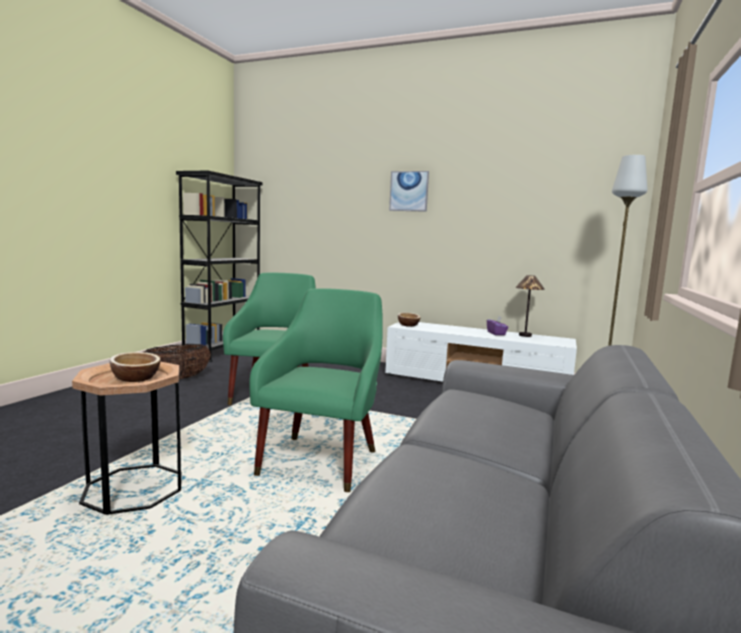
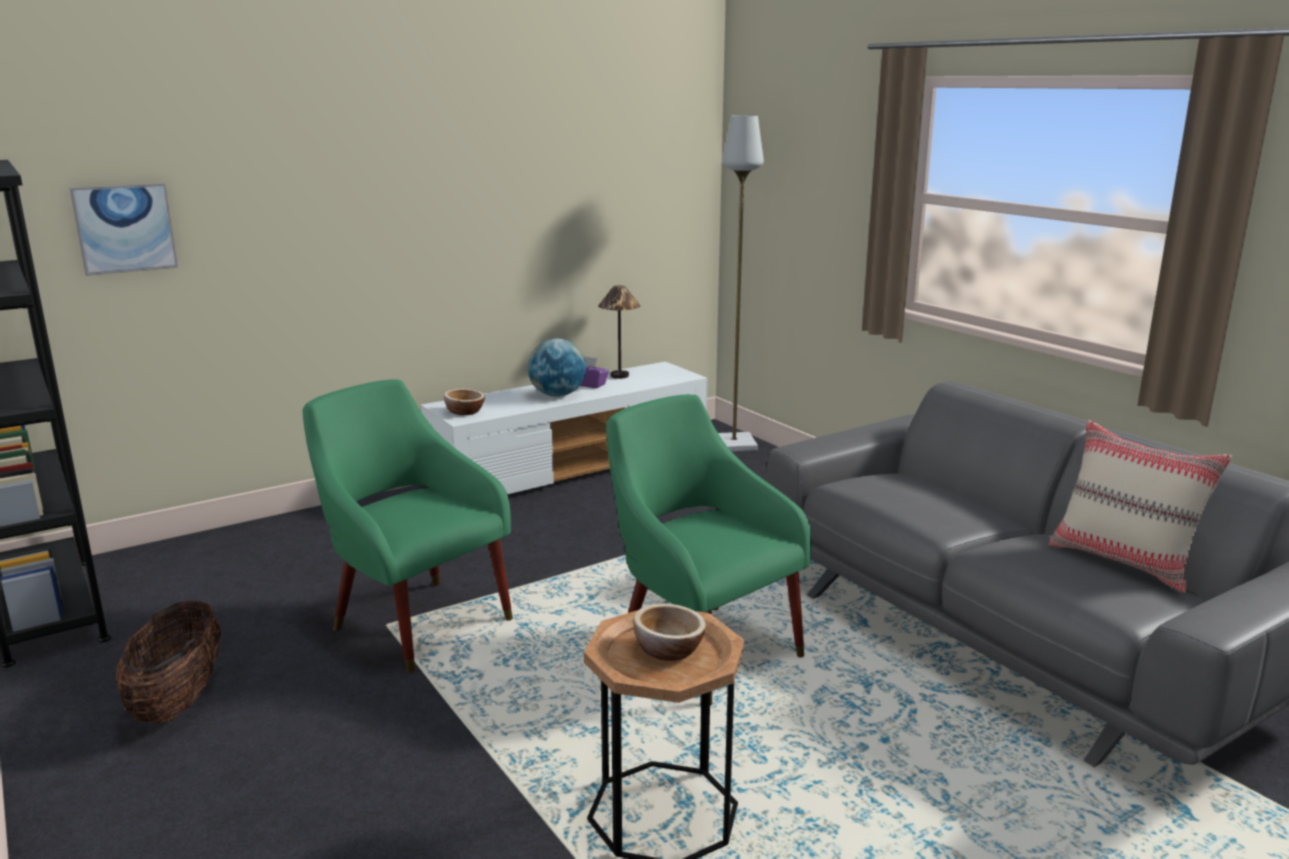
camera: 55 degrees left, 10 degrees up
picture [389,171,429,212] -> picture moved to [70,183,178,276]
none -> globe [528,338,586,397]
none -> beige pillow [1048,420,1232,593]

